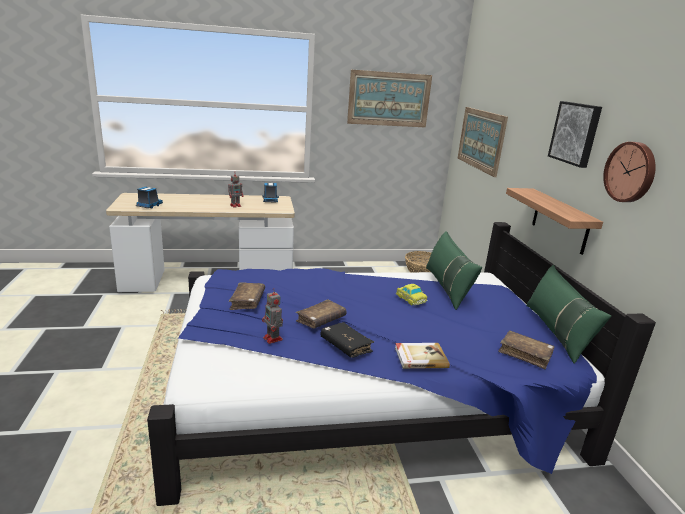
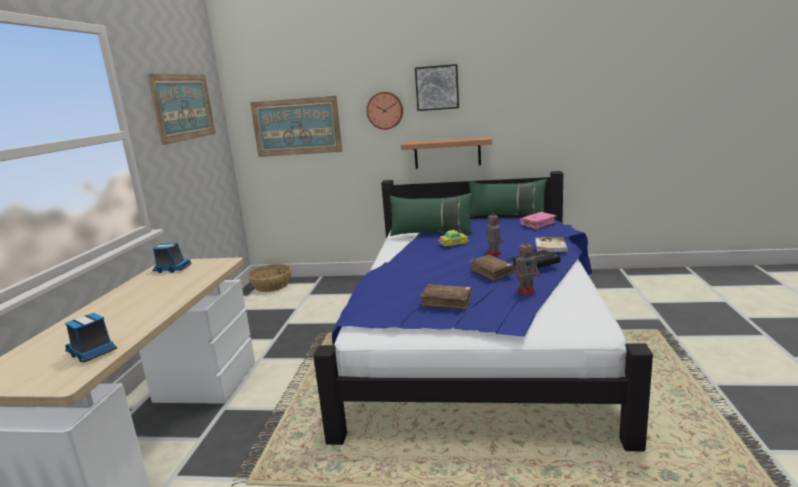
camera: 70 degrees left, 5 degrees down
toy robot [228,175,243,208] -> toy robot moved to [486,211,503,256]
brown book [498,330,555,369] -> pink book [520,212,556,229]
wall clock [603,142,656,202] -> wall clock moved to [366,92,403,130]

